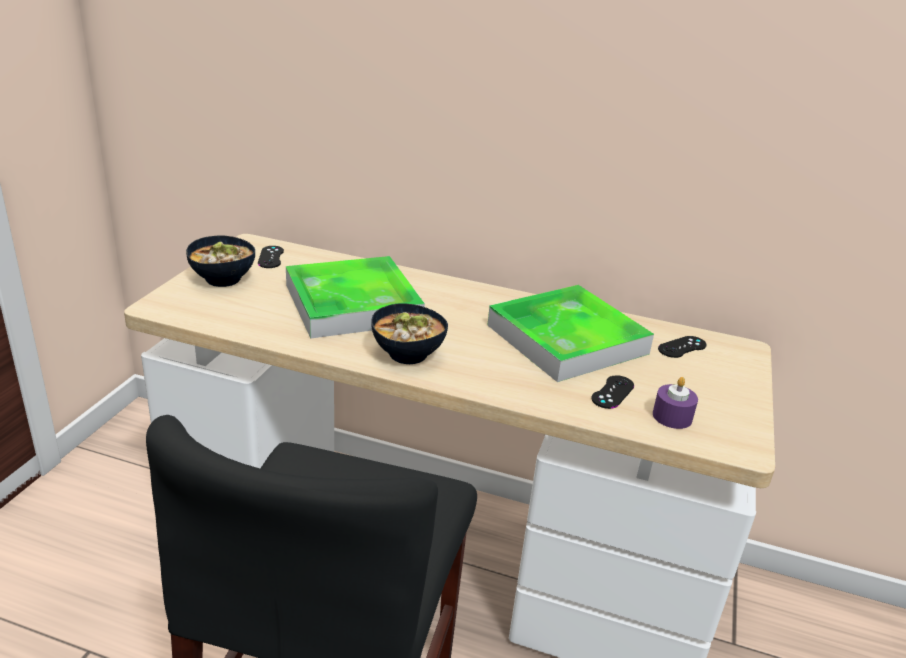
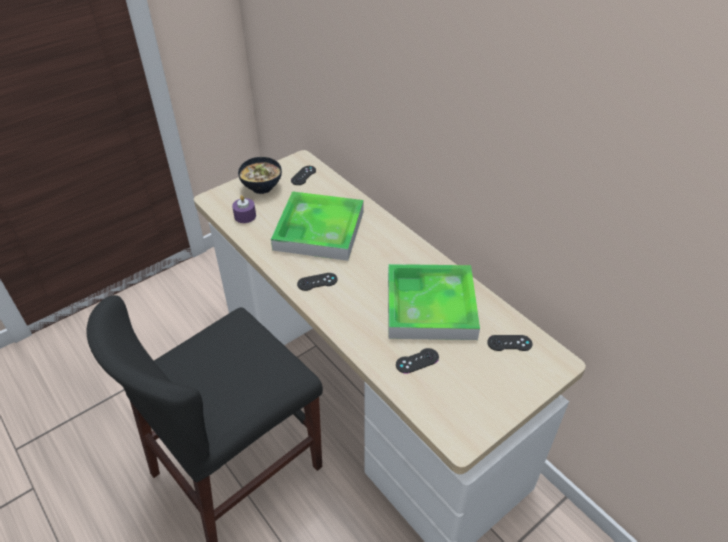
camera: 35 degrees right, 15 degrees up
bowl [371,303,448,364] -> black game controller [297,273,338,291]
purple candle [653,377,698,429] -> purple candle moved to [232,195,256,223]

